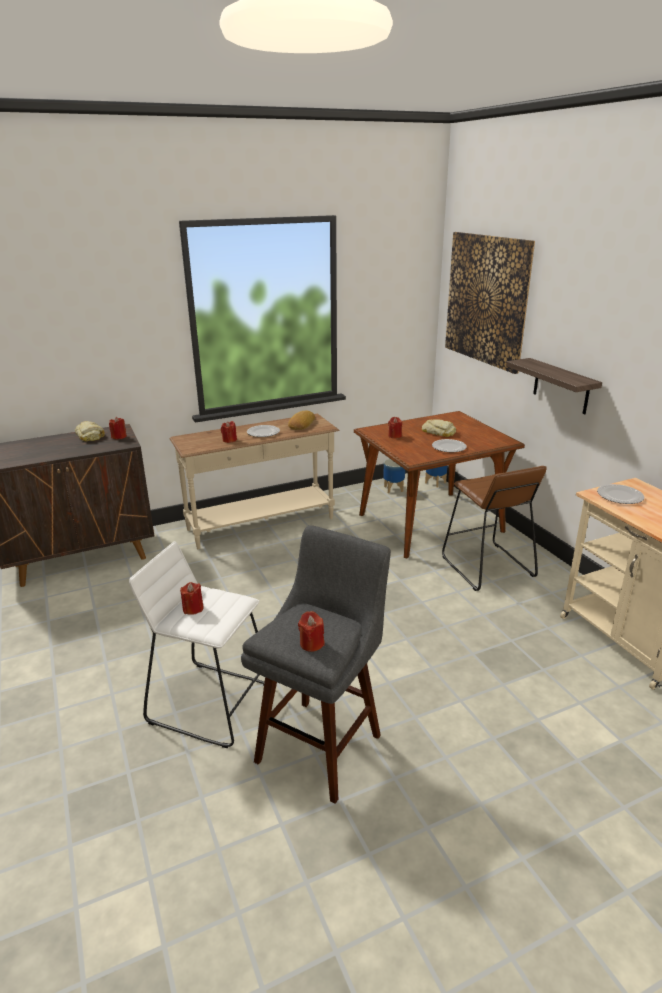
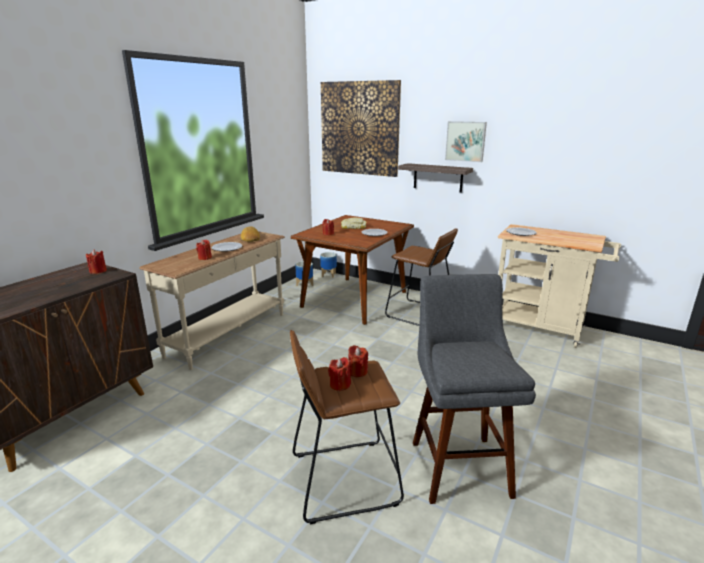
camera: 35 degrees left, 5 degrees down
bread [75,421,105,441] -> none
white stool [129,541,264,748] -> brown stool [290,330,404,524]
red candle [298,611,325,652] -> red candle moved to [348,345,368,377]
none -> picture [445,121,487,162]

